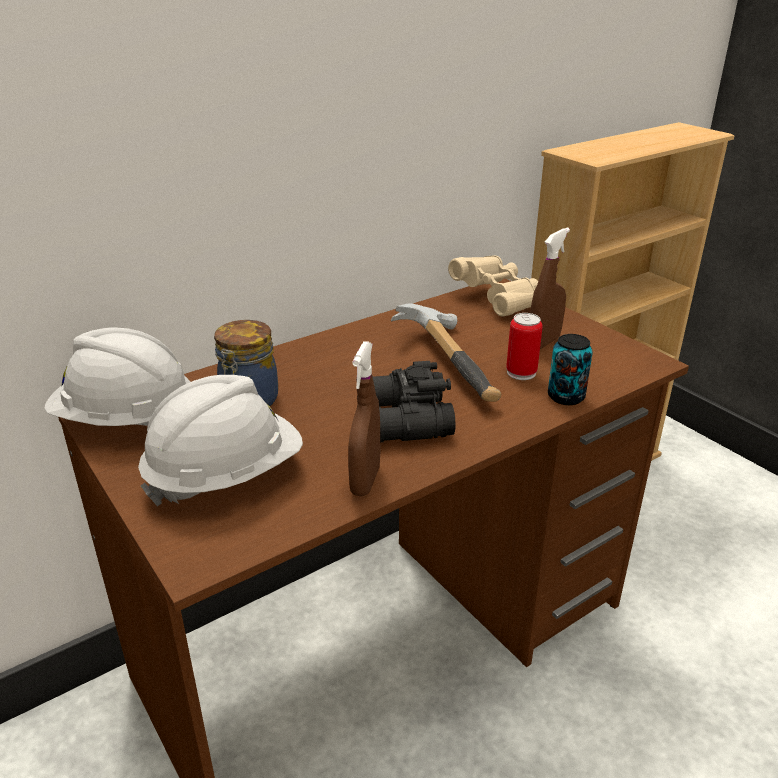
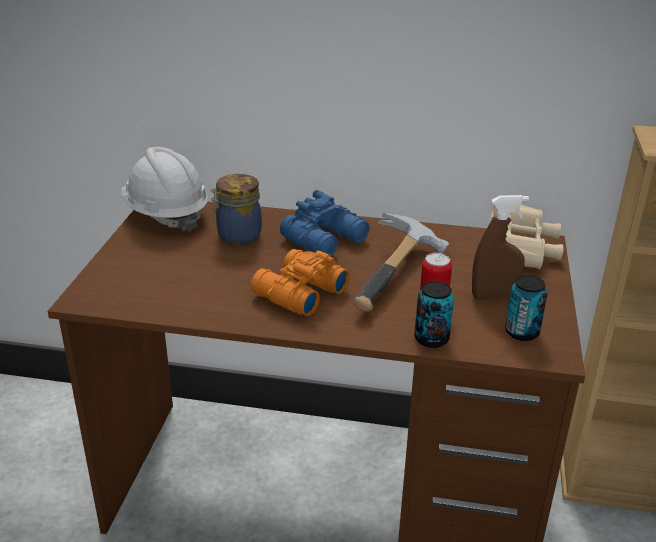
camera: 45 degrees right, 0 degrees up
white hard hat [138,375,303,507] -> none
brown spray bottle [348,341,380,496] -> none
black binoculars [372,361,456,443] -> orange binoculars [251,249,350,316]
none -> blue binoculars [280,190,370,256]
none -> can [505,275,548,341]

